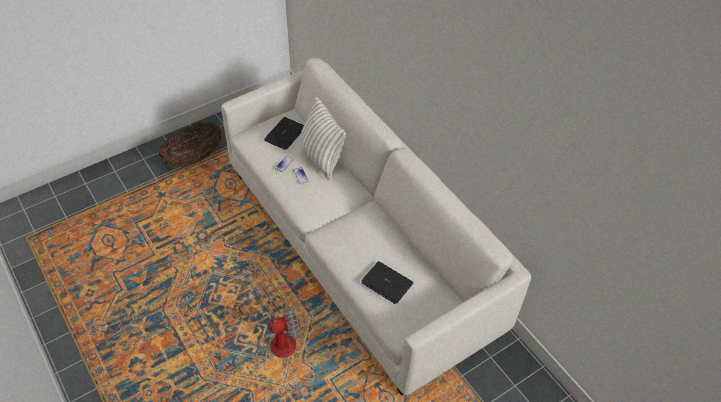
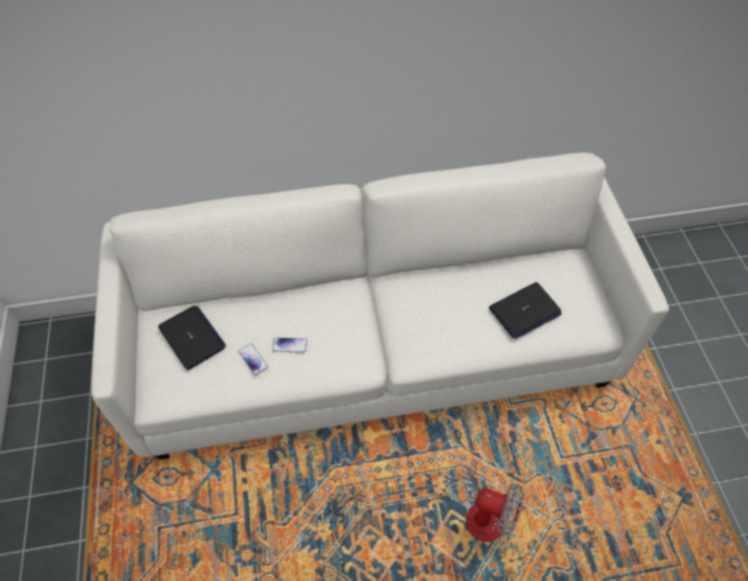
camera: 65 degrees left, 5 degrees up
basket [159,122,222,167] -> none
fan [232,300,299,358] -> fan turned 105 degrees clockwise [451,422,524,542]
pillow [301,97,346,180] -> none

